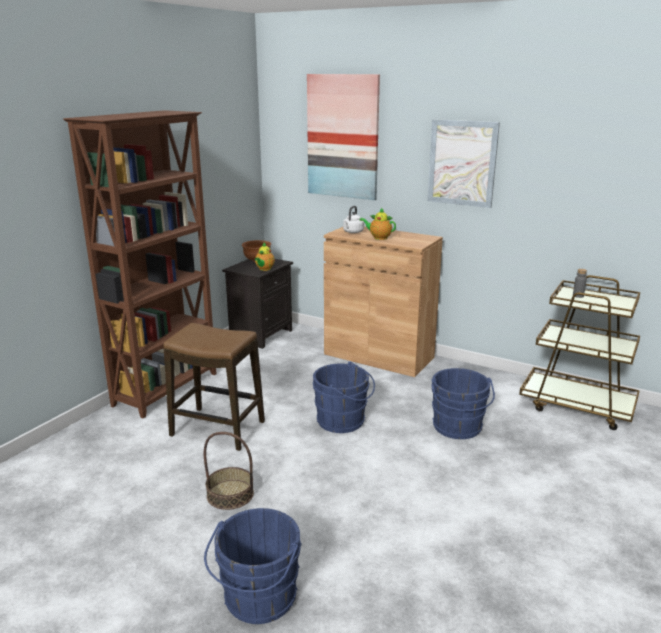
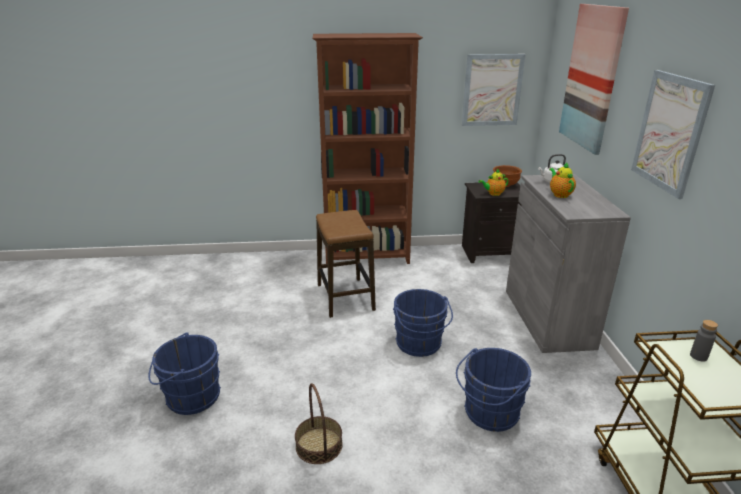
camera: 55 degrees right, 5 degrees up
basket [204,432,254,510] -> basket moved to [295,383,343,464]
brown cabinet [324,226,443,377] -> grey cabinet [506,174,631,353]
none -> picture [462,54,526,126]

